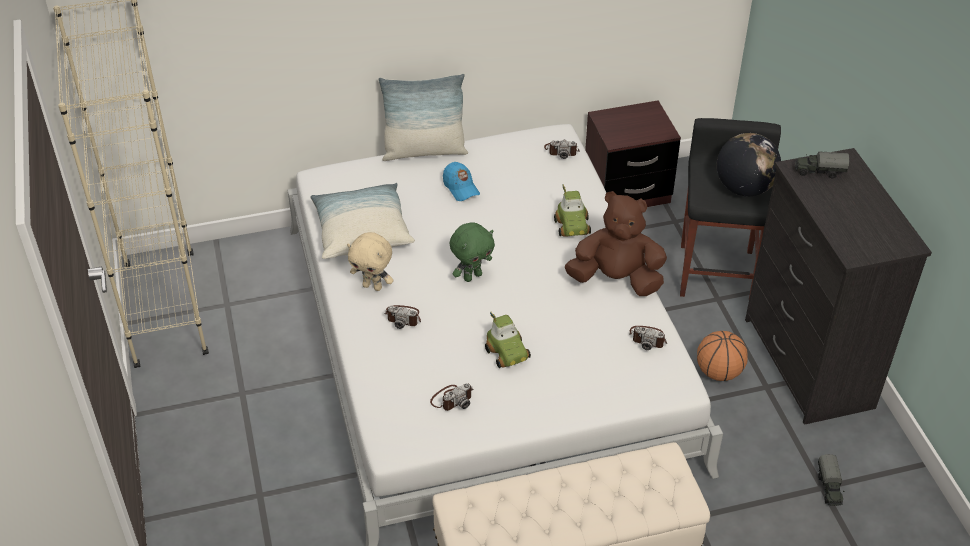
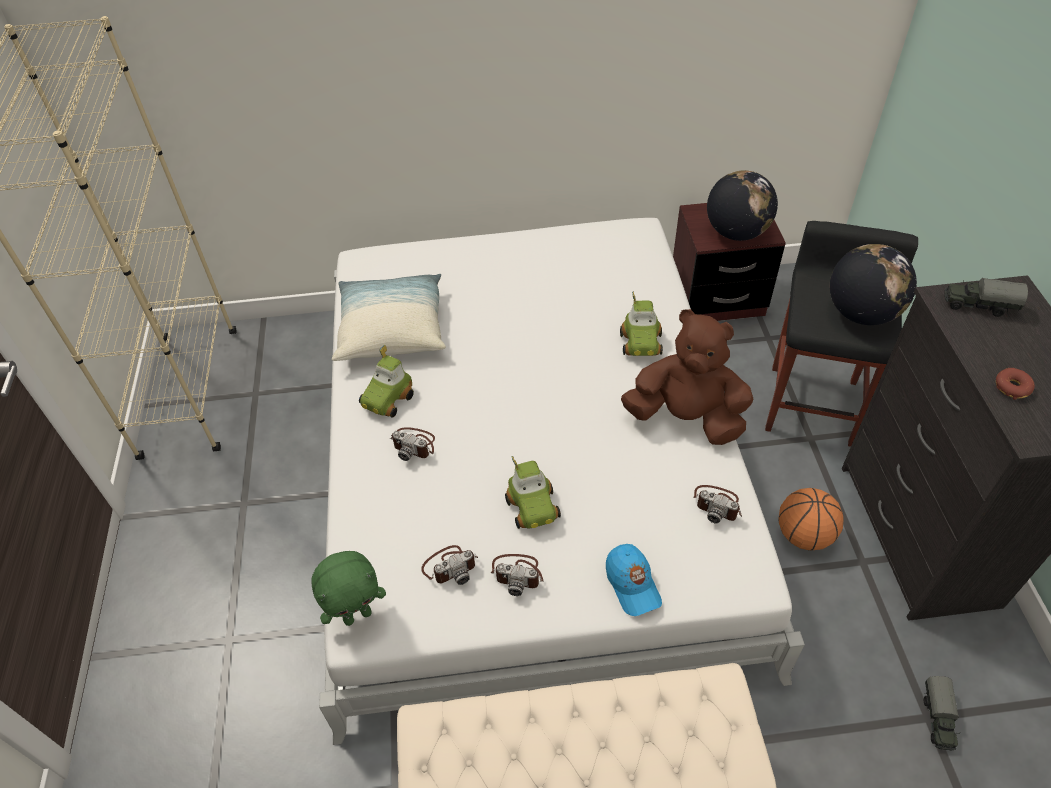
camera: 10 degrees right, 5 degrees up
beige plush toy [347,232,394,291] -> toy car [359,345,414,418]
pillow [378,74,468,161] -> none
blue cap [443,162,480,201] -> blue cap moved to [606,544,662,616]
green plush toy [449,222,495,282] -> green plush toy moved to [311,551,386,626]
camera [544,140,580,159] -> camera moved to [491,554,544,596]
none -> globe [707,170,778,241]
none -> donut [996,368,1035,400]

